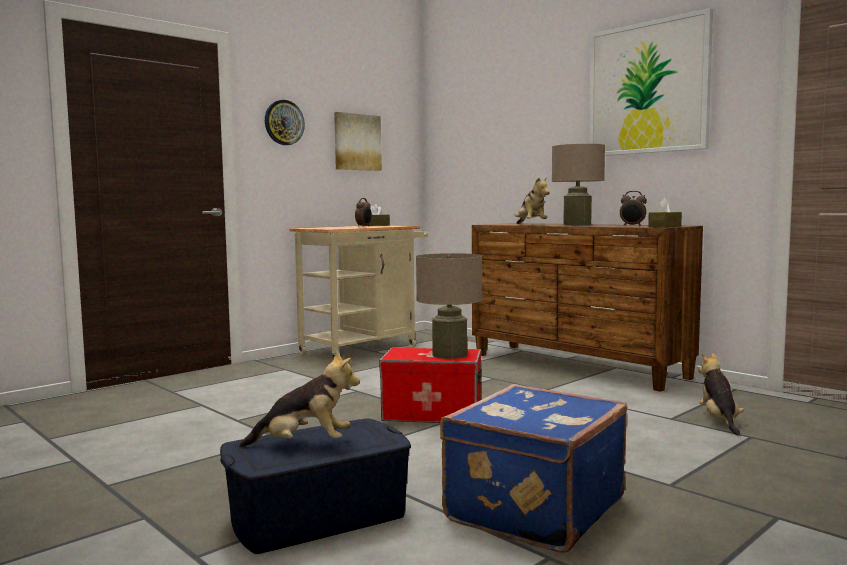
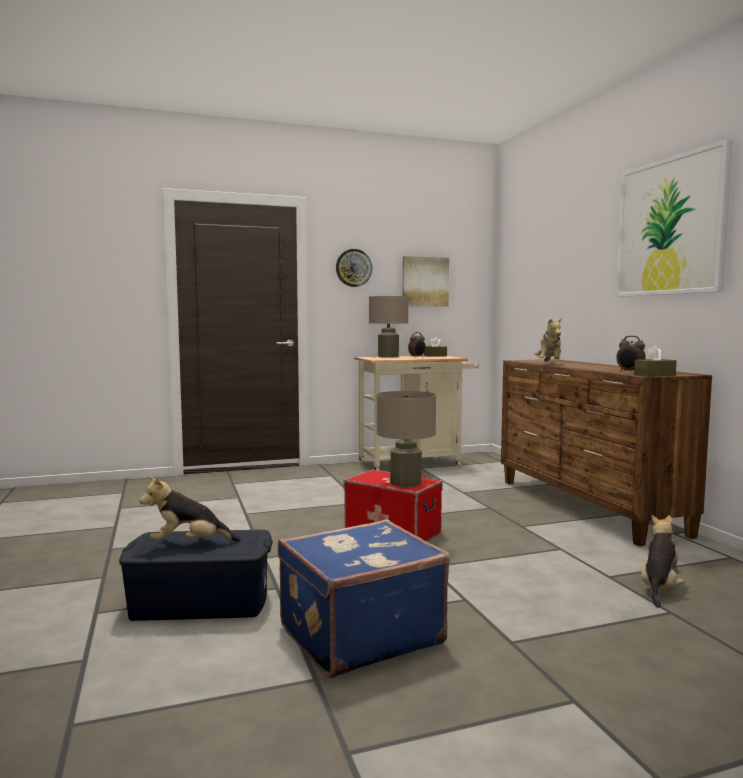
camera: 25 degrees right, 0 degrees up
plush toy [239,351,360,448] -> plush toy turned 150 degrees clockwise [140,476,241,542]
beige table lamp [552,144,605,225] -> beige table lamp moved to [369,296,408,358]

